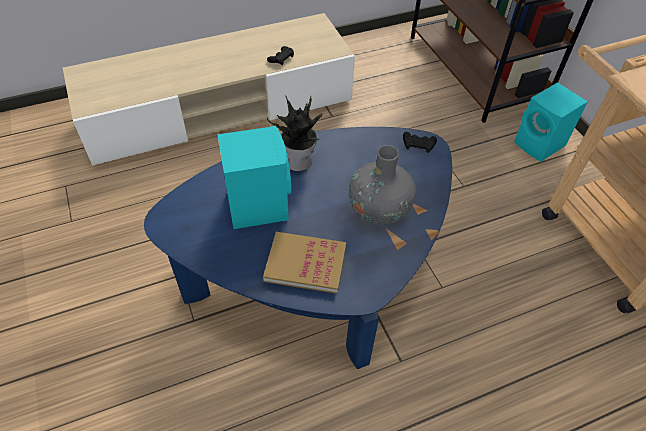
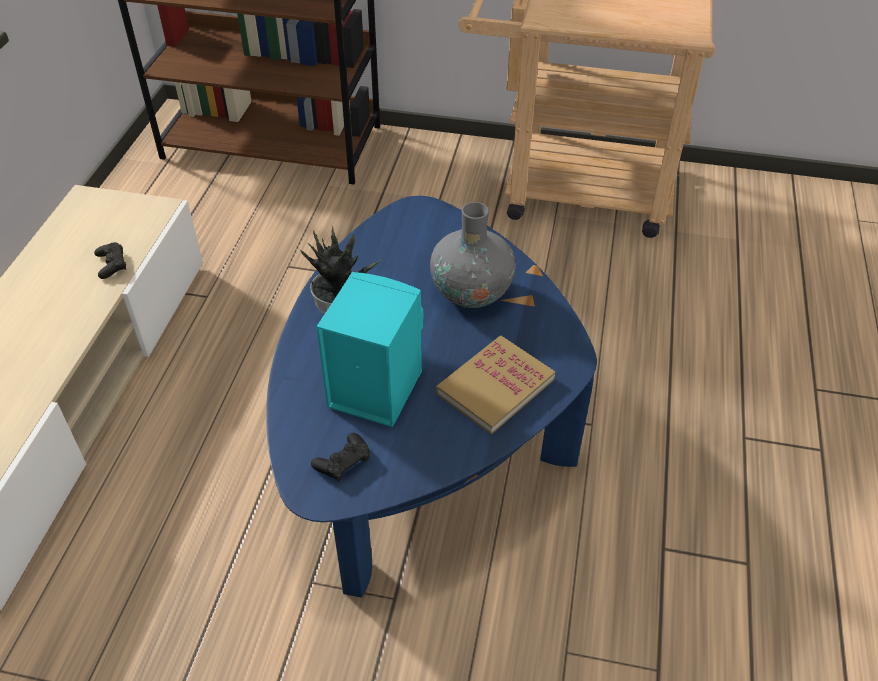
camera: 55 degrees left, 5 degrees down
black game controller [403,132,437,153] -> black game controller moved to [311,433,370,481]
turquoise speaker [514,82,588,162] -> none

